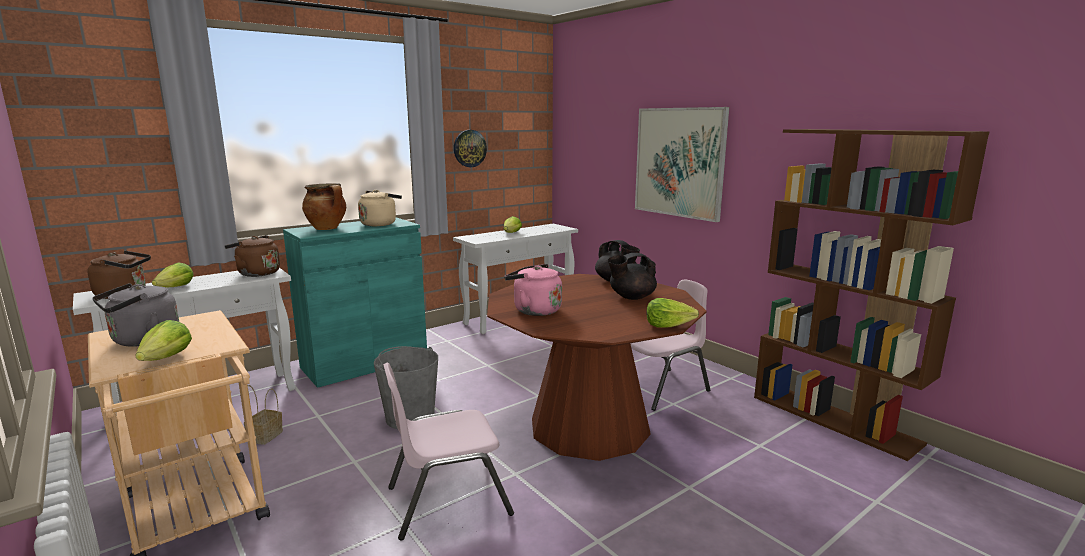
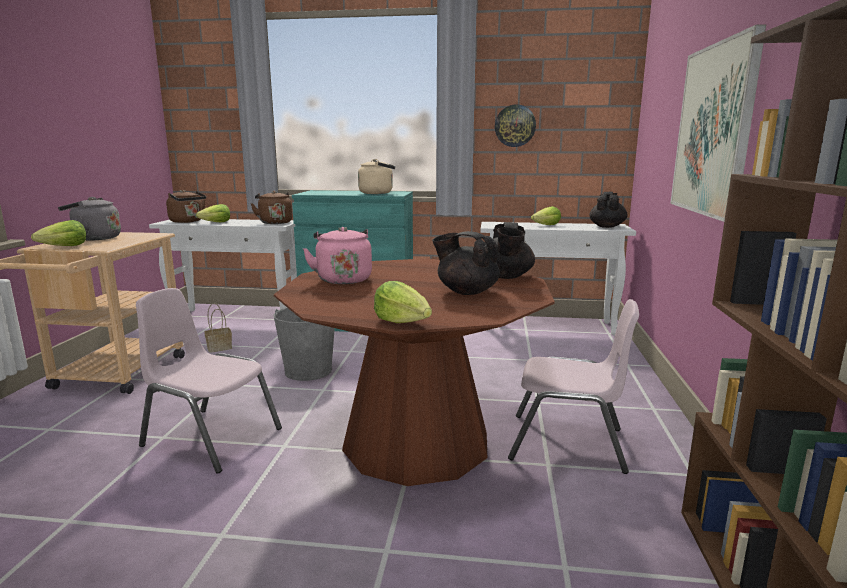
camera: 45 degrees right, 0 degrees up
cooking pot [302,183,346,230] -> none
none -> black teapot [589,192,628,228]

